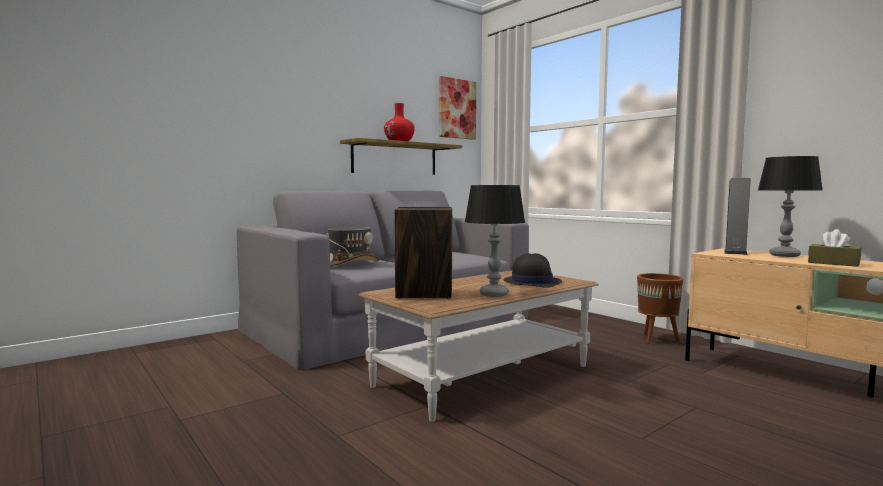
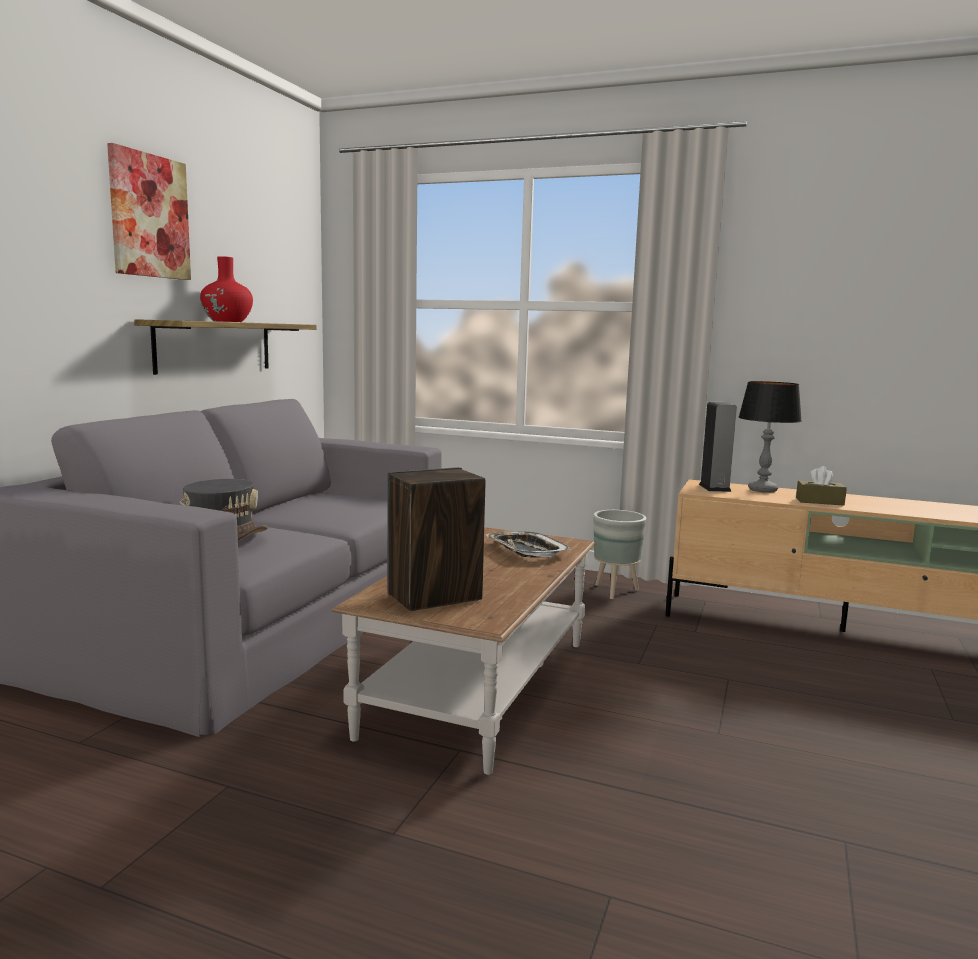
camera: 30 degrees left, 5 degrees up
picture [439,76,476,140] -> picture moved to [107,143,191,280]
table lamp [465,185,525,297] -> none
black hat [504,253,562,288] -> tray [486,531,571,558]
brown planter [637,273,684,344] -> grey planter [593,510,647,599]

